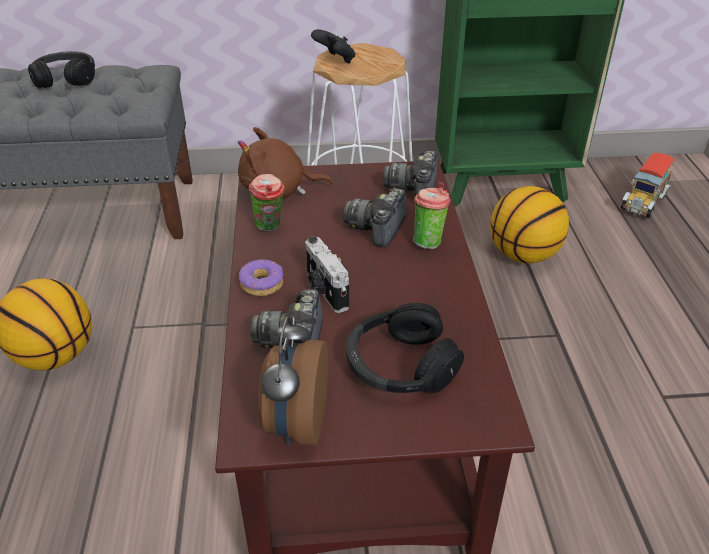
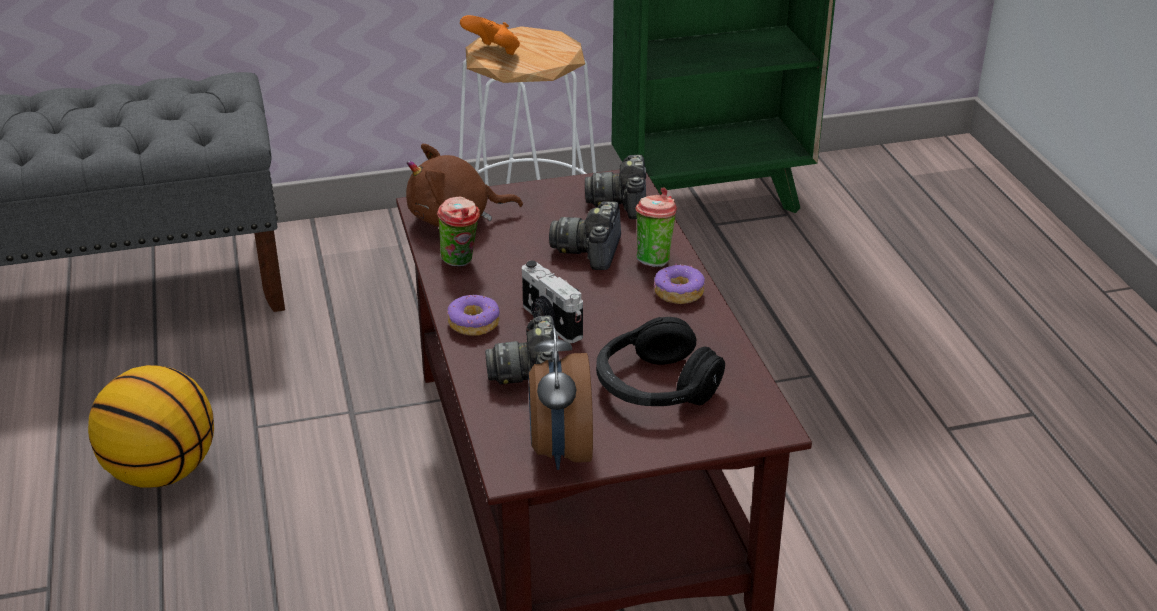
camera: 10 degrees left, 5 degrees down
black headphones [28,51,95,89] -> none
black game controller [311,29,355,64] -> orange game controller [460,15,520,55]
basketball [490,186,569,264] -> none
toy truck [621,153,675,219] -> none
none -> donut [654,263,705,304]

